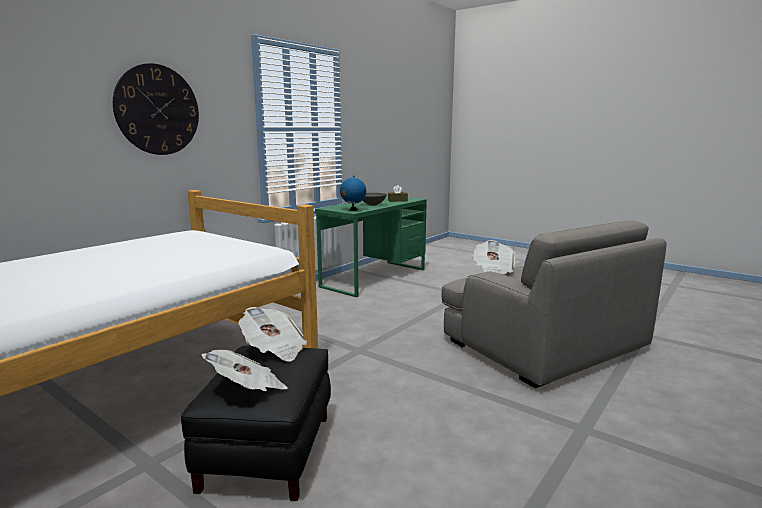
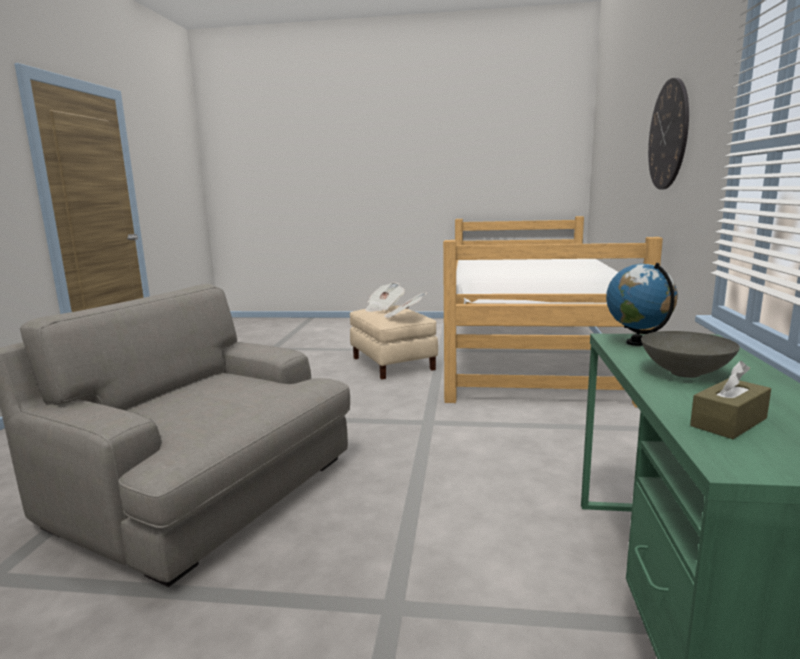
camera: 150 degrees right, 0 degrees up
black ottoman [181,346,331,501] -> beige ottoman [350,306,438,379]
newspaper [472,240,515,274] -> none

